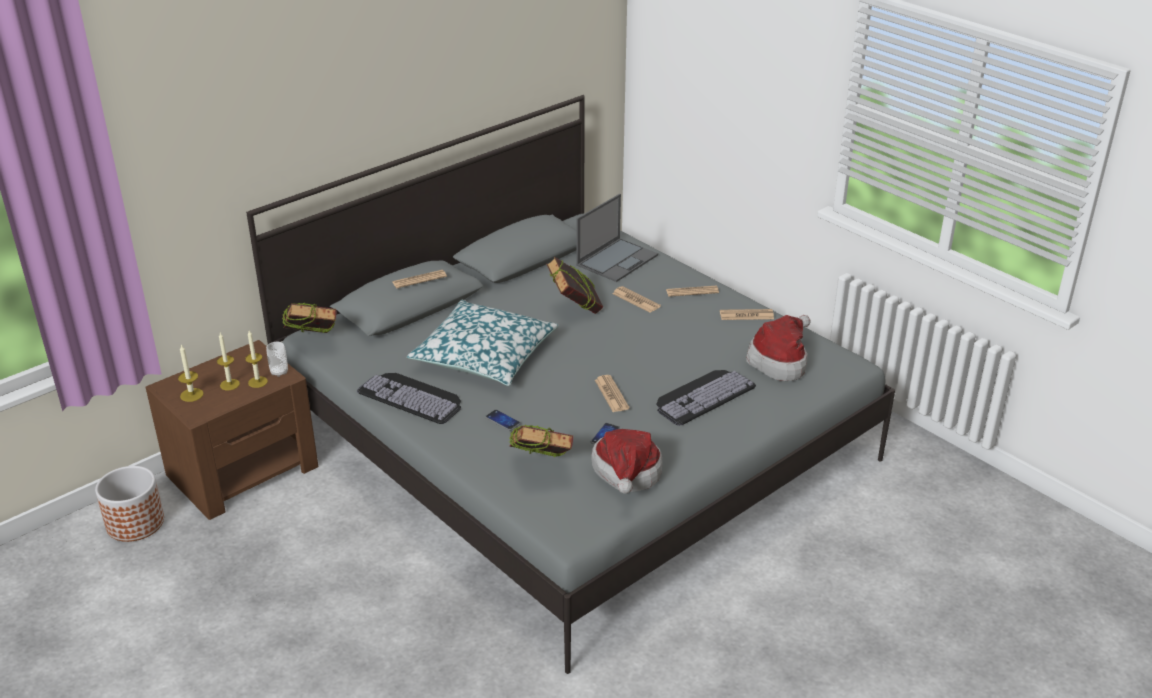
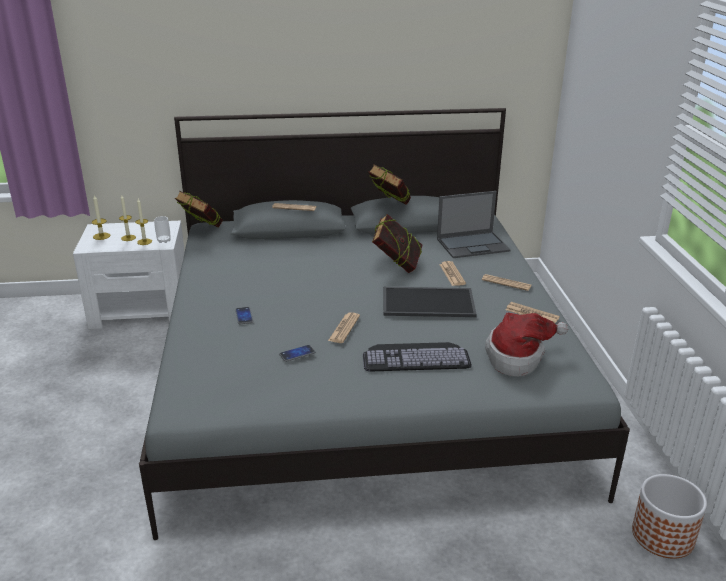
camera: 35 degrees right, 5 degrees down
planter [95,466,164,542] -> planter moved to [632,474,707,559]
brown nightstand [146,340,318,520] -> white nightstand [73,221,185,329]
keyboard [357,373,461,424] -> none
pillow [407,300,558,386] -> none
book [509,425,573,457] -> book moved to [369,164,411,205]
hat [592,429,663,494] -> none
none -> tray [384,287,477,317]

